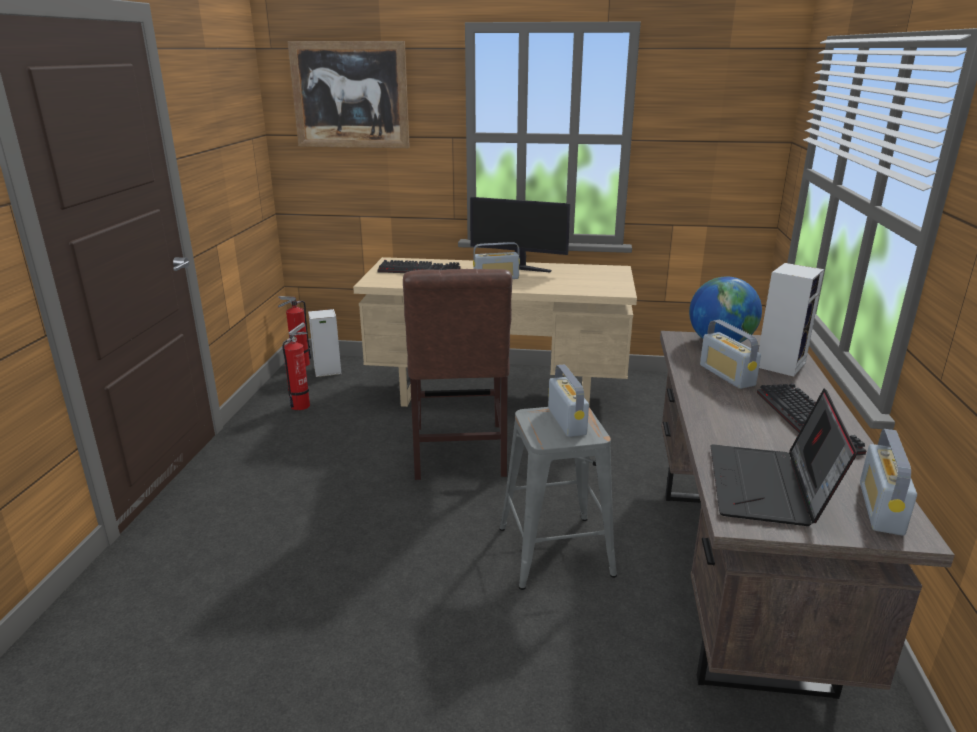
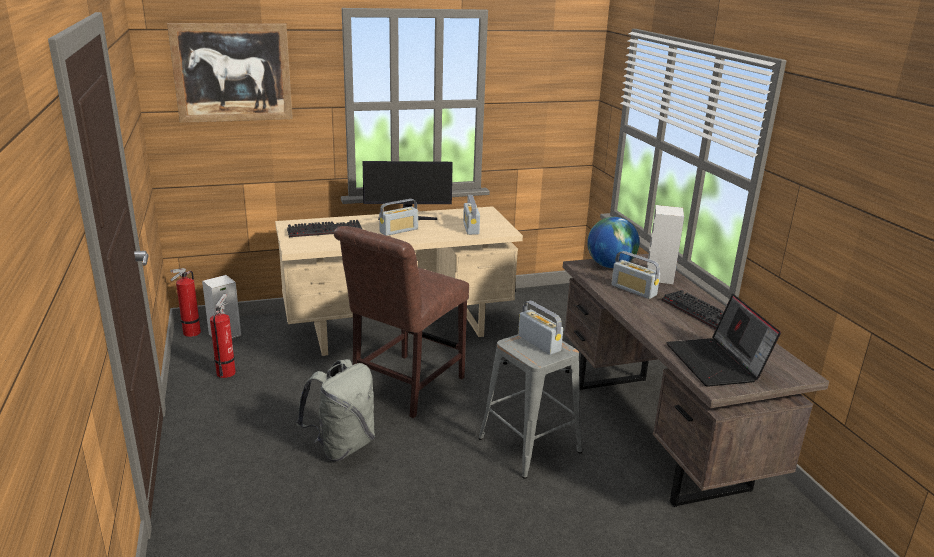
camera: 25 degrees left, 0 degrees up
brown chair [403,269,512,480] -> brown chair turned 60 degrees clockwise [334,226,469,418]
radio [860,429,917,536] -> radio moved to [463,195,480,235]
none -> grey backpack [296,359,375,462]

